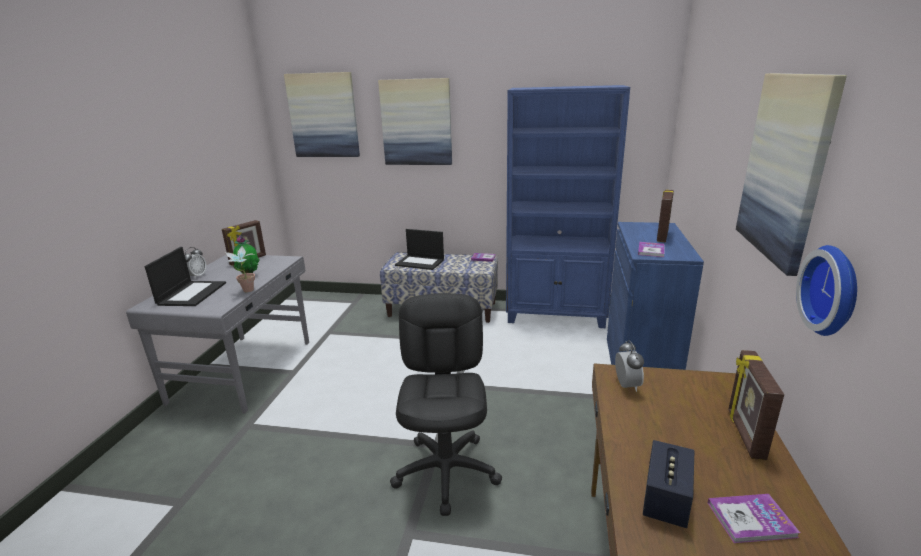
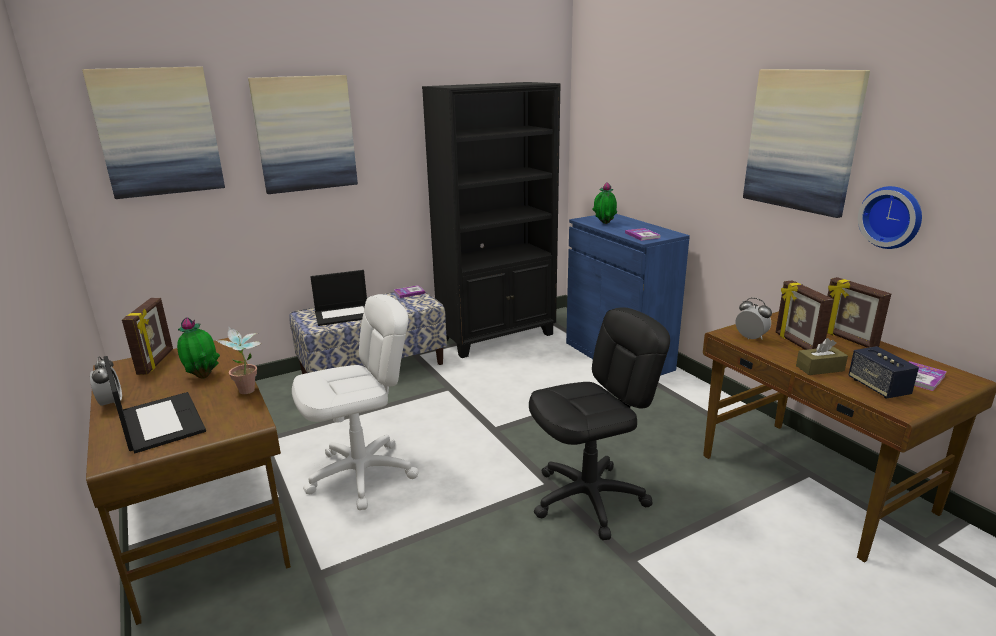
camera: 40 degrees left, 0 degrees up
grey desk [126,255,309,414] -> brown desk [86,338,291,625]
black office chair [390,293,502,516] -> black office chair turned 105 degrees clockwise [529,307,670,540]
blue bookcase [506,85,630,328] -> black bookcase [422,82,561,358]
picture frame [657,190,674,242] -> picture frame moved to [776,280,834,350]
none -> white office chair [292,294,419,510]
none -> potted plant [592,182,617,224]
none -> brown tissue box [796,338,848,375]

